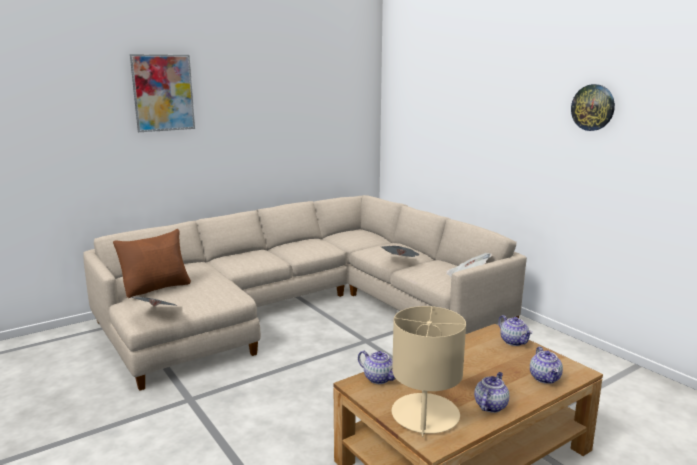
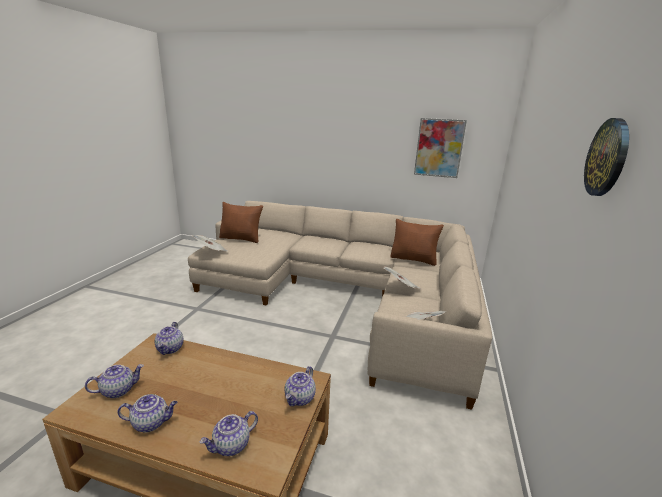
camera: 50 degrees right, 5 degrees up
picture [130,54,195,132] -> picture moved to [414,118,467,178]
beige table lamp [392,306,466,437] -> teapot [85,364,144,398]
none -> brown pillow [390,219,444,266]

